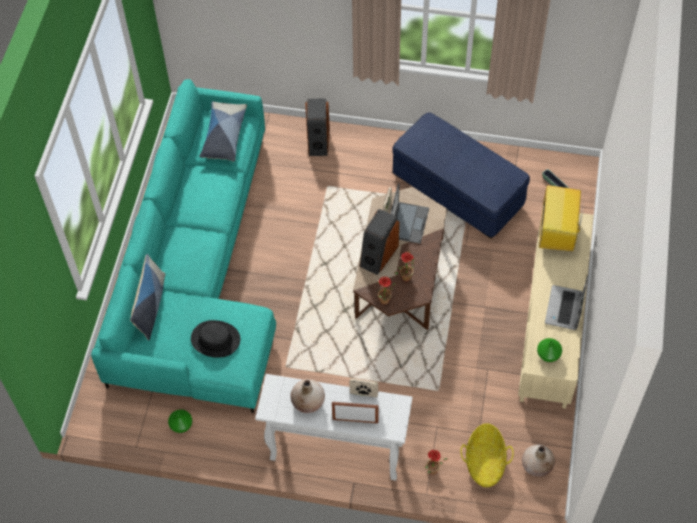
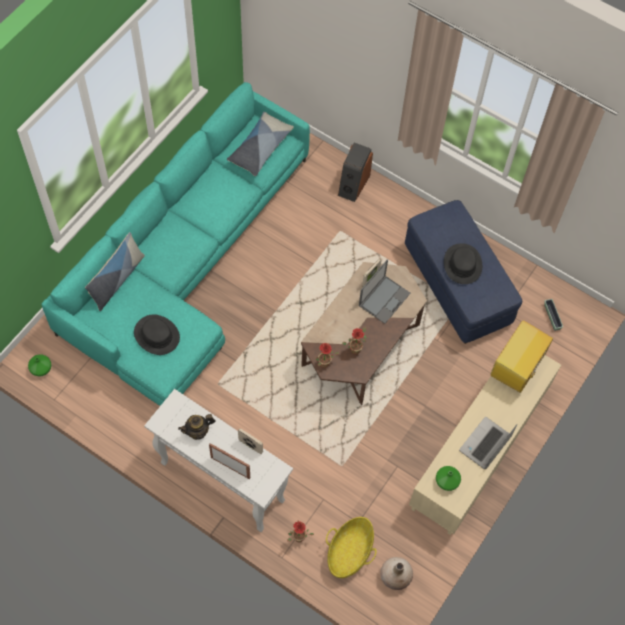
camera: 20 degrees right, 5 degrees up
green vase [168,410,192,433] -> green vase moved to [28,354,52,376]
beige vase [290,379,325,413] -> teapot [178,414,216,440]
speaker [360,209,399,275] -> none
none -> black hat [444,243,482,284]

